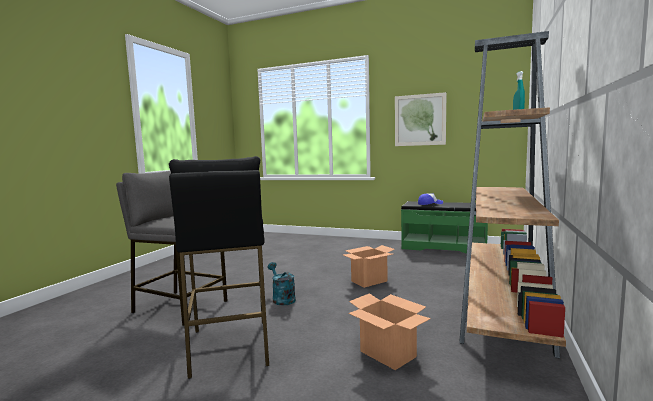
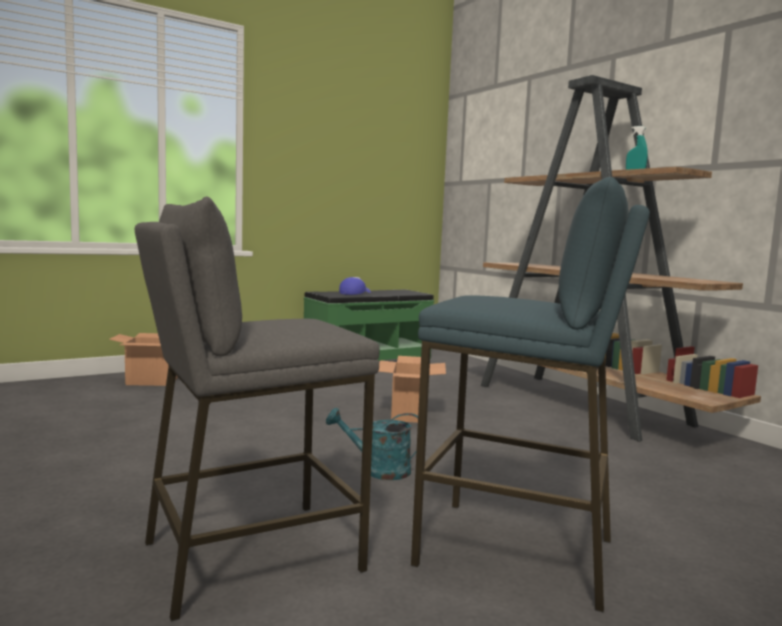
camera: 55 degrees left, 0 degrees up
black stool [169,156,269,379] -> blue stool [411,177,650,613]
cardboard box [348,293,431,370] -> cardboard box moved to [109,333,178,386]
picture [395,92,446,146] -> none

